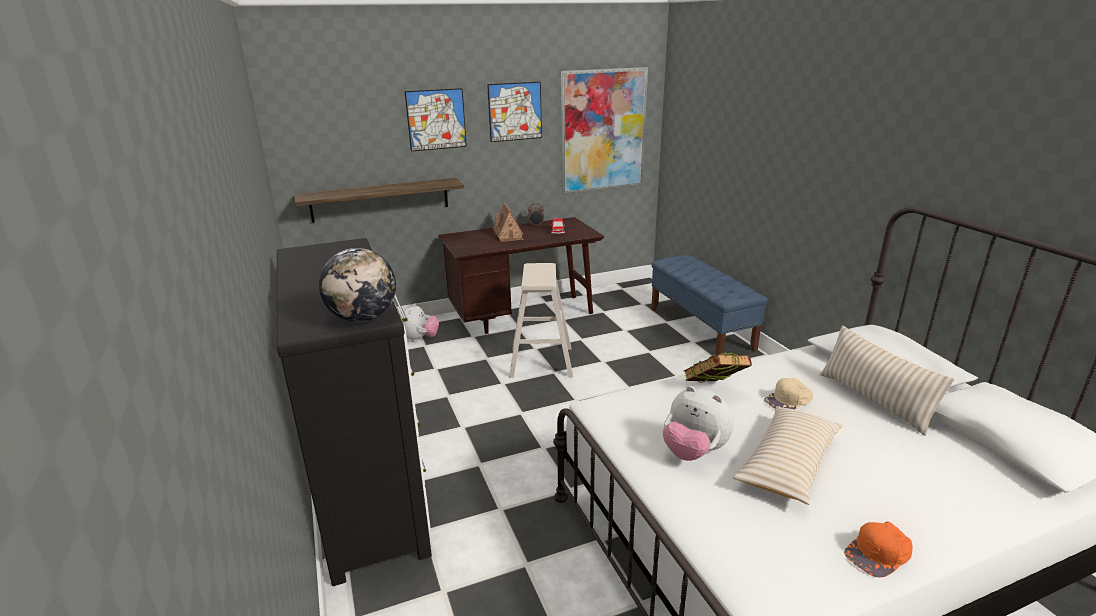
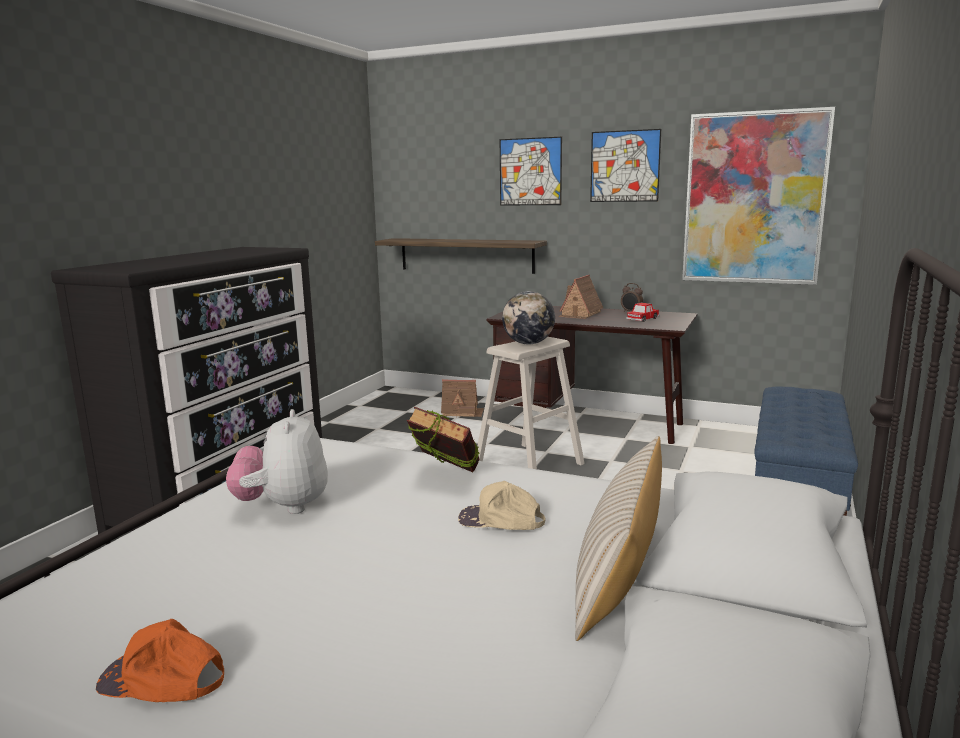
camera: 45 degrees right, 10 degrees down
globe [319,248,396,322] -> globe moved to [502,291,555,345]
plush toy [402,303,439,342] -> toy house [441,379,484,417]
beige pillow [733,406,843,505] -> none

